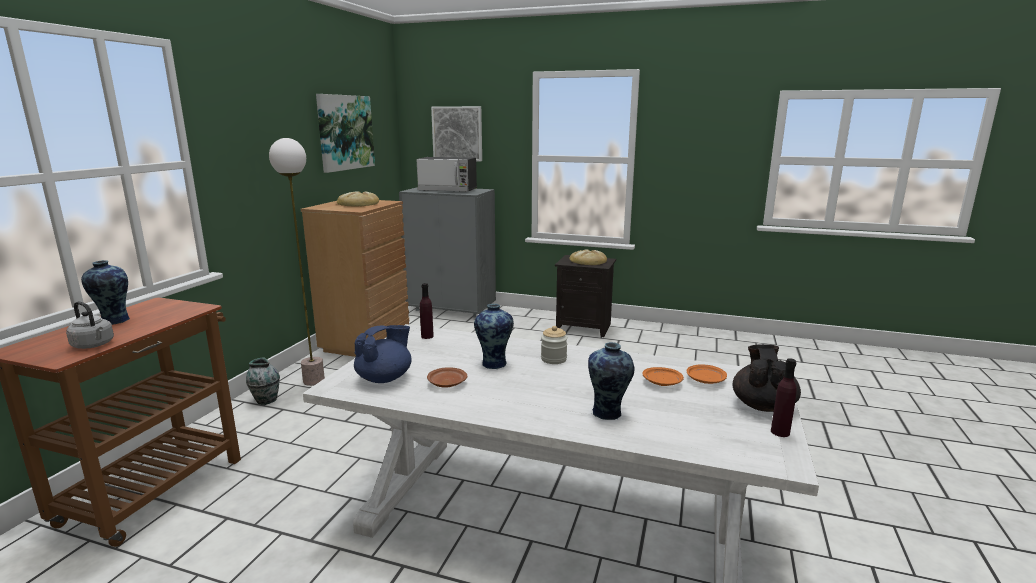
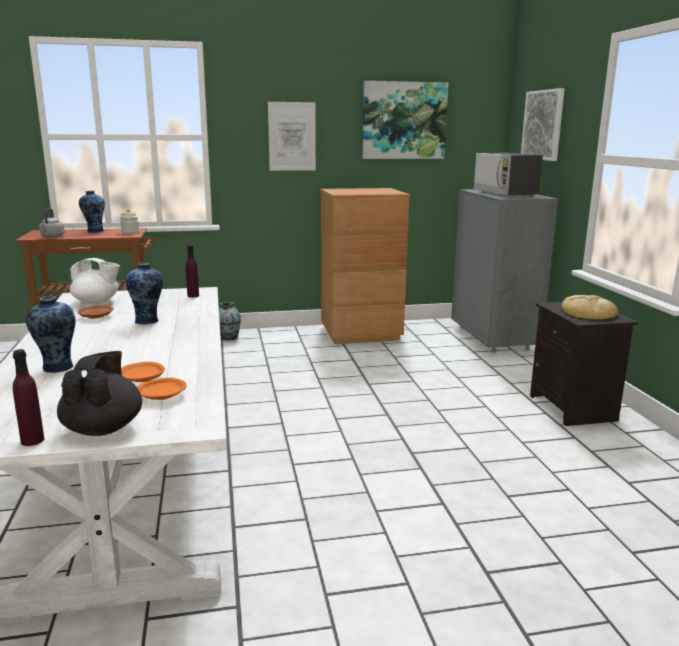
camera: 60 degrees right, 0 degrees up
floor lamp [269,138,325,386] -> none
bread [337,192,379,206] -> none
blue teapot [354,325,412,383] -> white teapot [70,258,120,304]
jar [541,326,568,364] -> jar moved to [120,209,139,234]
black teapot [733,344,801,412] -> black teapot turned 75 degrees counterclockwise [57,351,142,436]
none -> picture [268,102,316,171]

